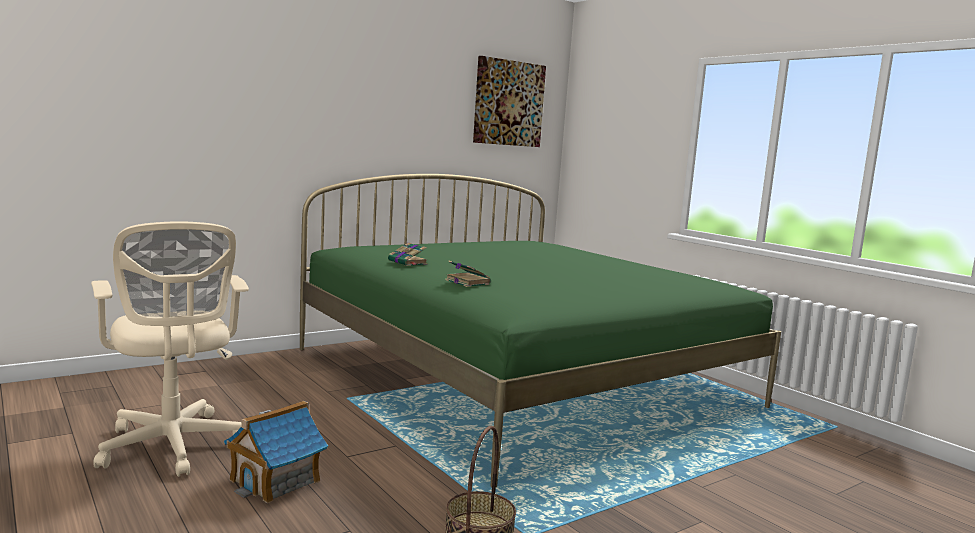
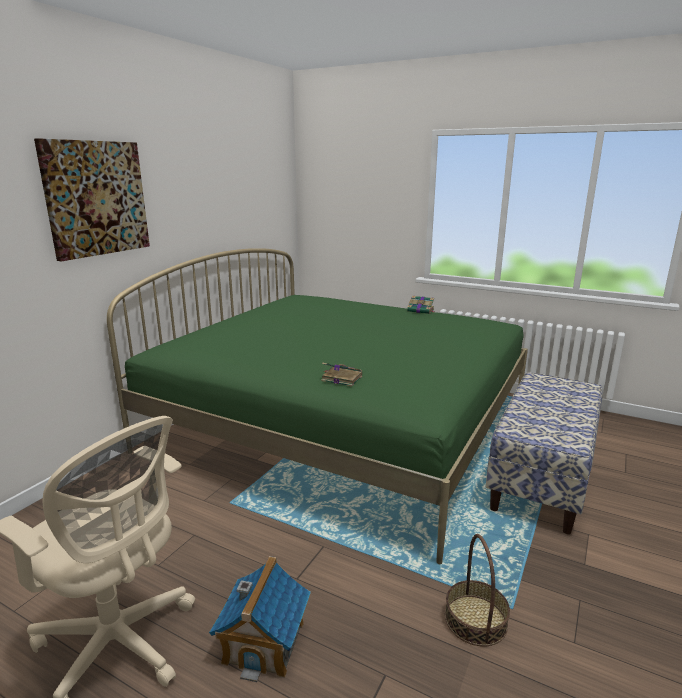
camera: 25 degrees left, 10 degrees up
book [388,243,428,266] -> book moved to [407,296,435,314]
picture [473,56,546,147] -> picture moved to [34,138,150,261]
none -> bench [486,372,603,534]

